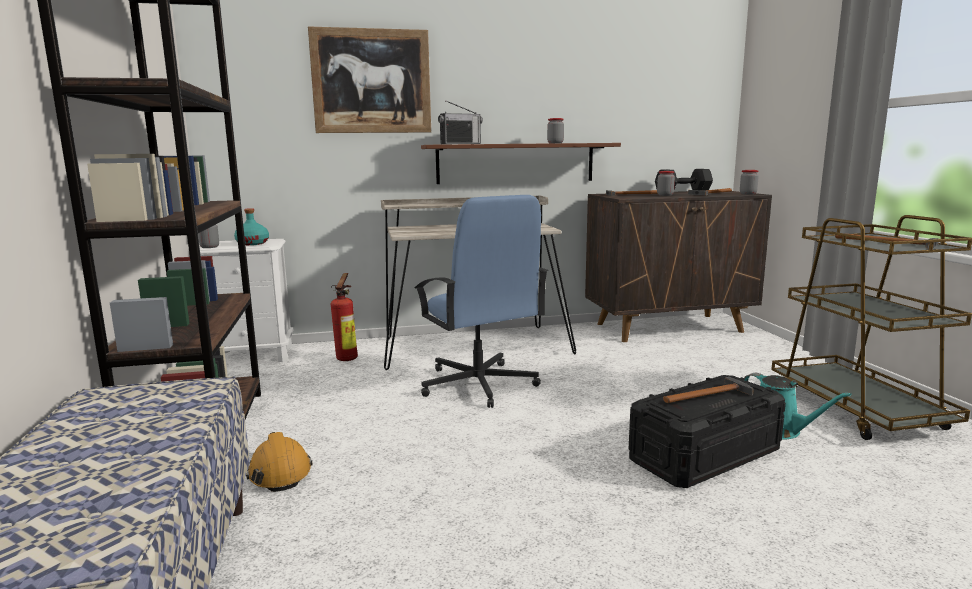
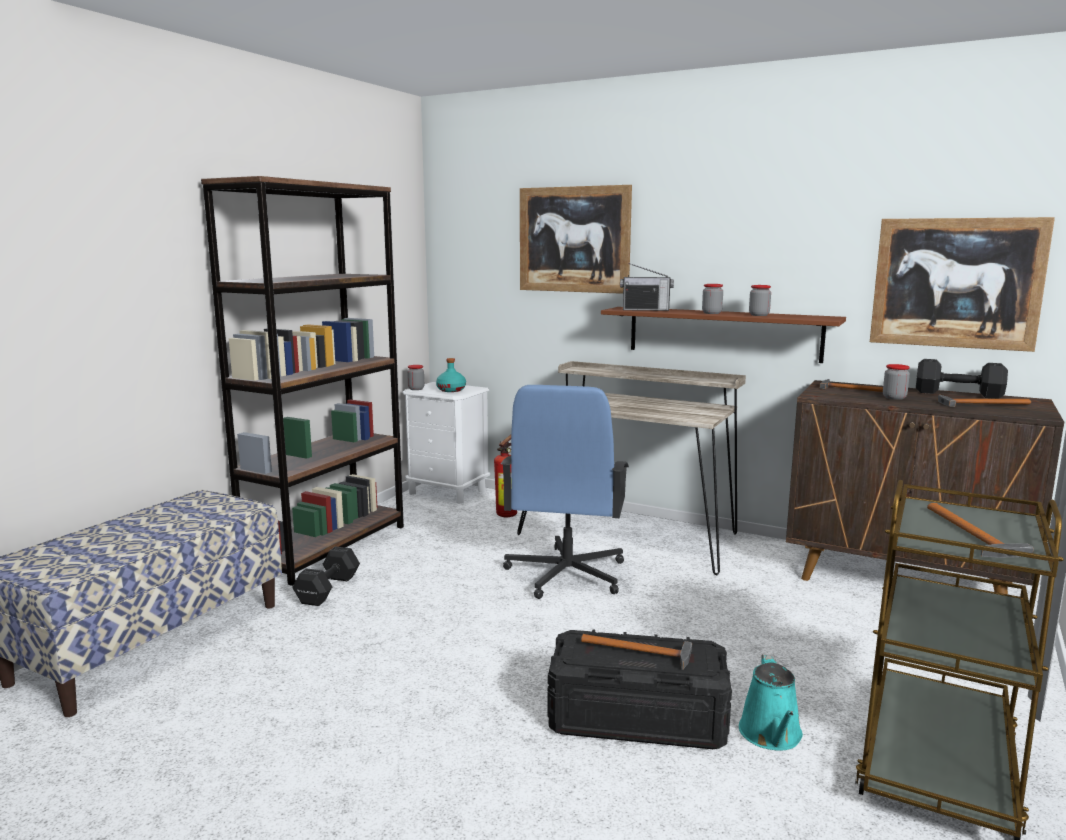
camera: 40 degrees right, 0 degrees up
orange hard hat [246,432,313,492] -> black dumbbell [292,546,360,606]
jar [740,170,759,195] -> jar moved to [702,284,723,314]
none -> picture [870,217,1055,352]

